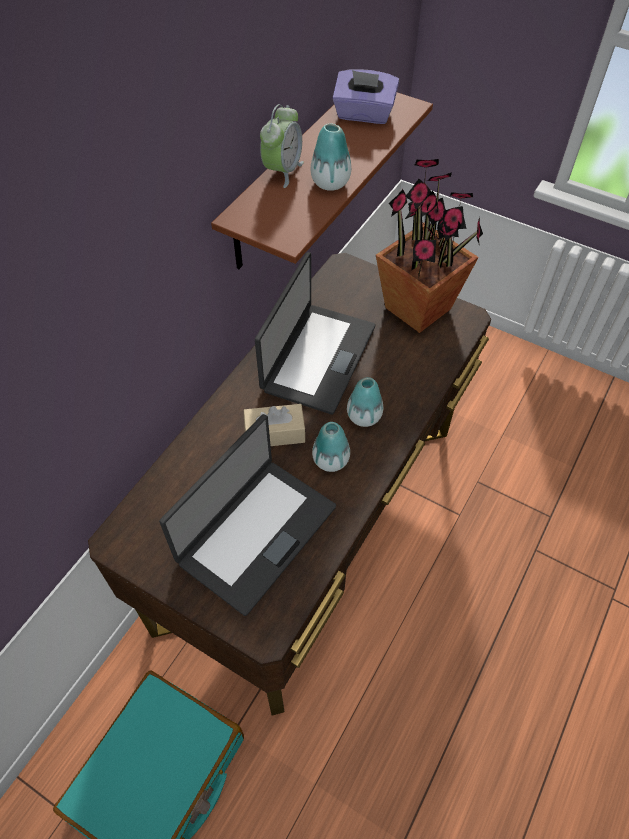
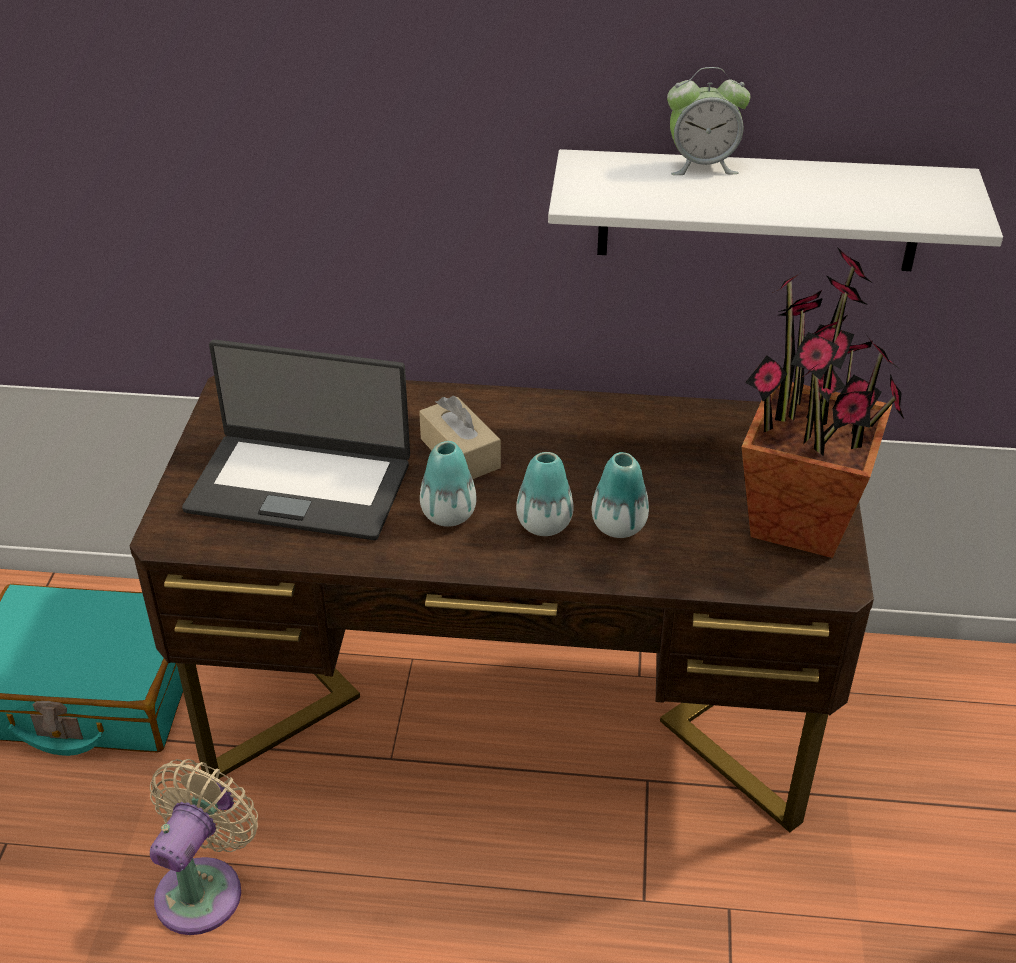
camera: 65 degrees right, 15 degrees down
brown shelf [211,92,433,269] -> white shelf [548,149,1003,271]
laptop [255,252,376,415] -> none
vase [310,124,351,191] -> vase moved to [591,452,649,538]
purple tissue box [332,69,399,124] -> none
none -> beige fan [150,759,258,935]

